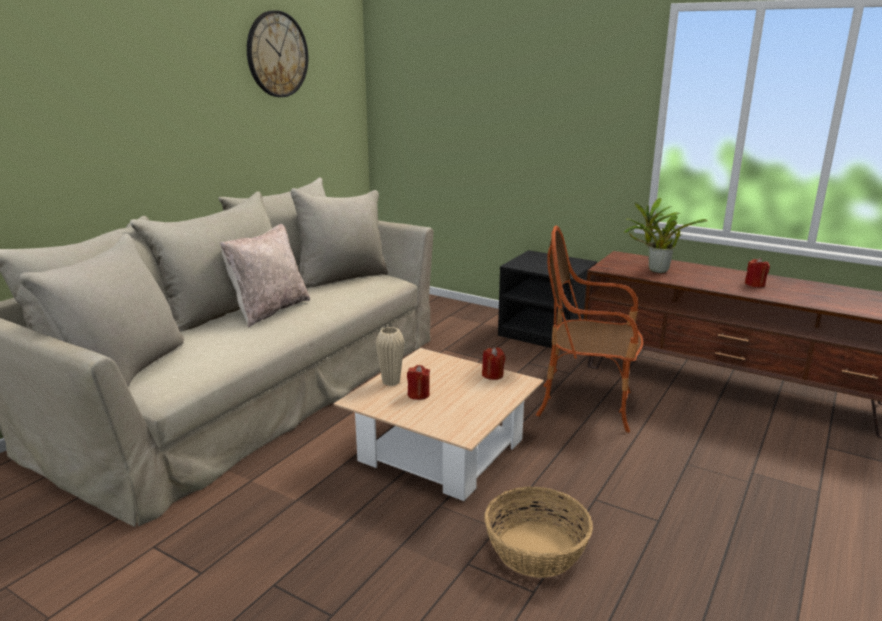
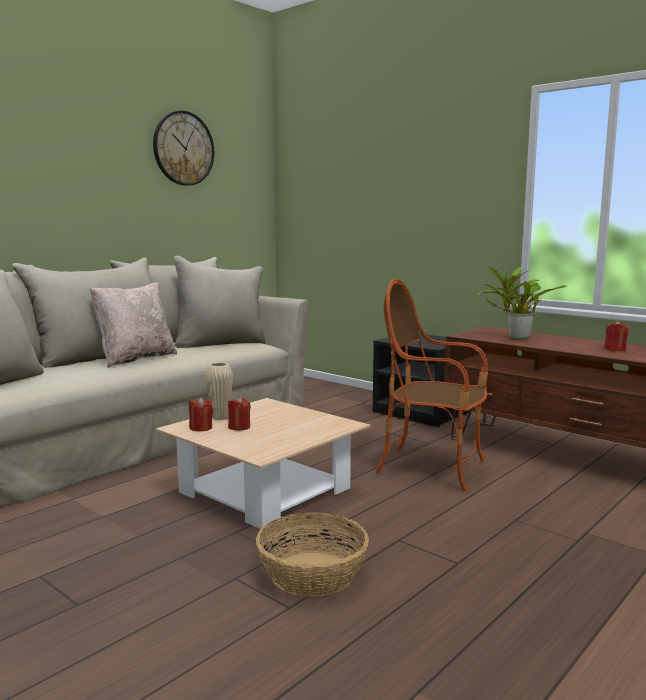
camera: 10 degrees right, 10 degrees down
red candle [482,347,505,380] -> red candle moved to [189,397,213,431]

